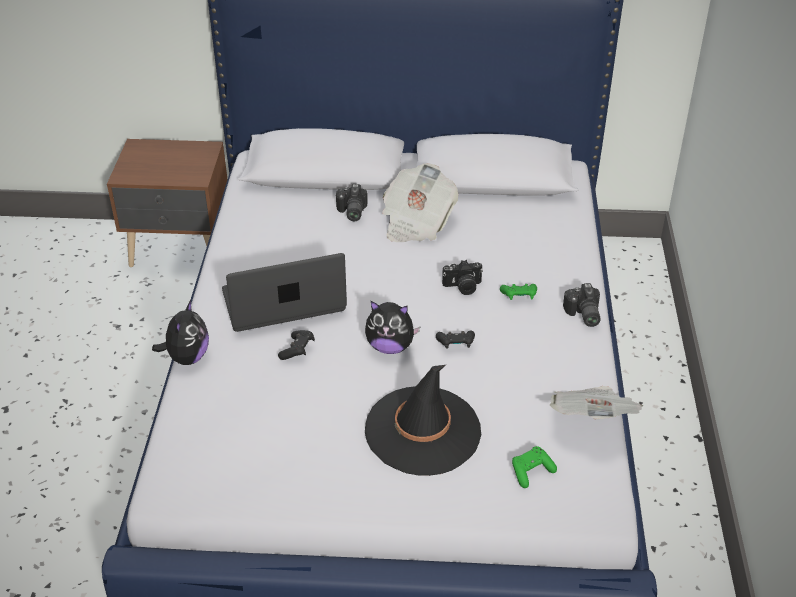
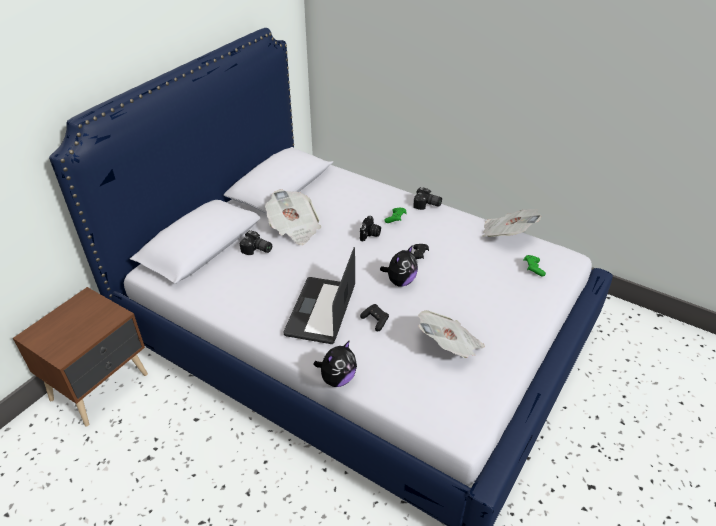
camera: 60 degrees left, 0 degrees up
plush toy [152,300,209,365] -> plush toy turned 90 degrees clockwise [314,340,357,387]
black hat [365,365,481,476] -> none
none -> newspaper [418,310,485,358]

